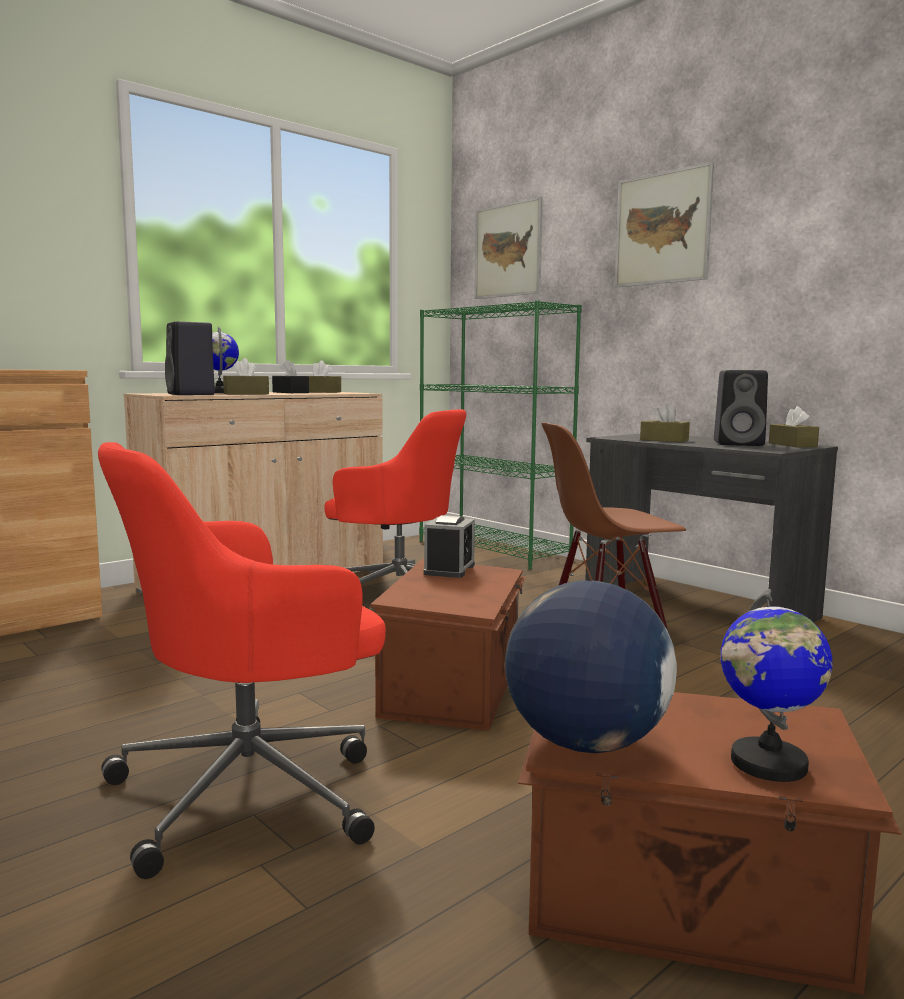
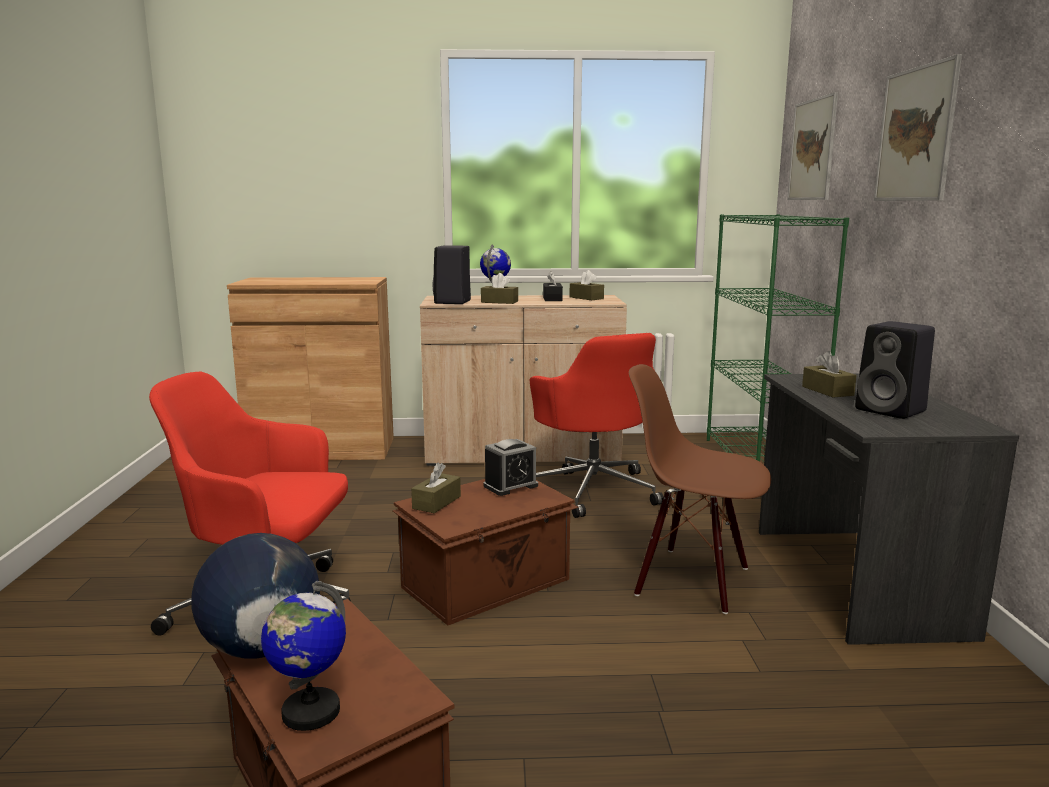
camera: 40 degrees right, 5 degrees up
brown tissue box [769,406,819,447] -> brown tissue box moved to [411,463,461,513]

